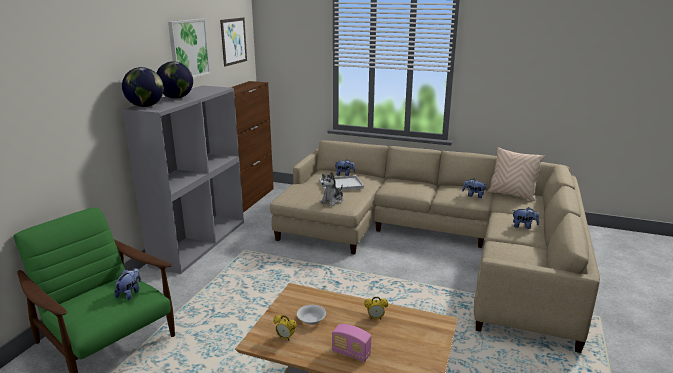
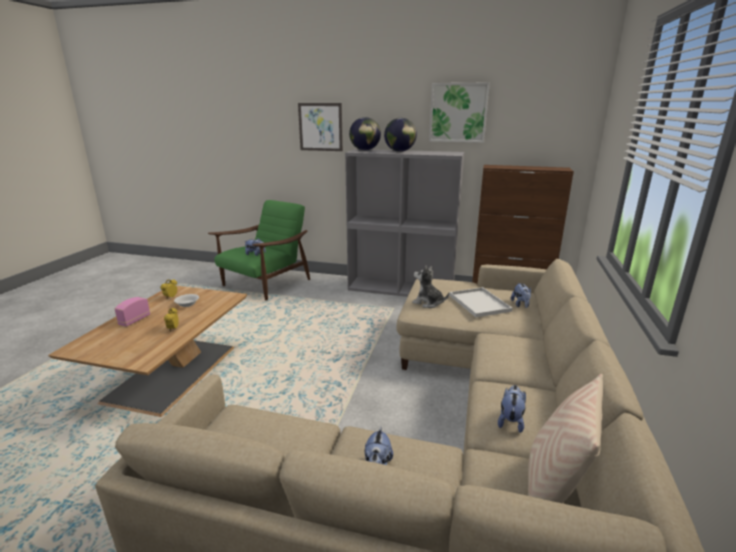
camera: 85 degrees right, 0 degrees up
picture [220,18,247,67] -> picture moved to [298,103,343,151]

